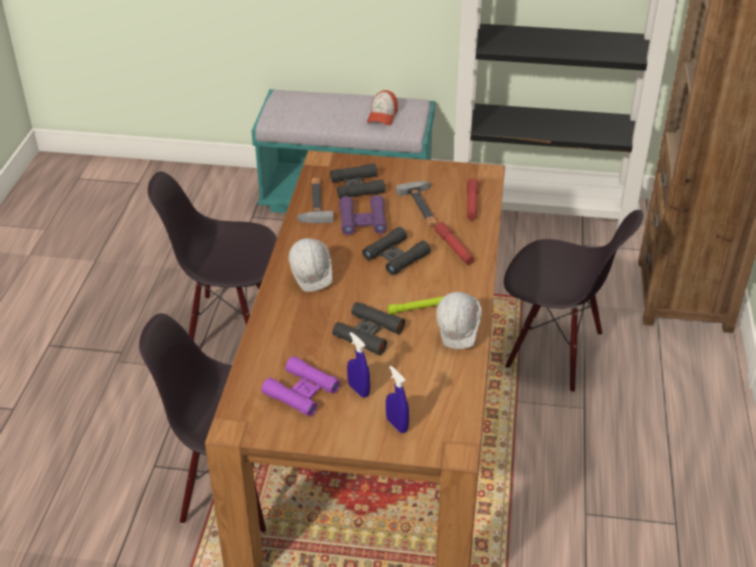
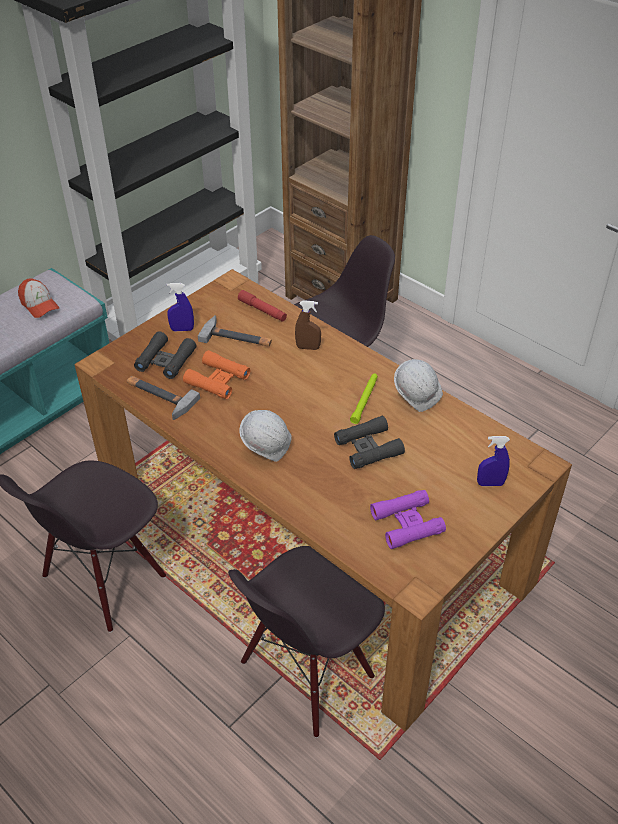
camera: 55 degrees left, 5 degrees up
purple binoculars [339,195,387,235] -> orange binoculars [183,350,250,399]
blue spray bottle [347,332,370,398] -> blue spray bottle moved to [167,283,194,331]
black binoculars [362,227,431,275] -> none
red flashlight [435,222,474,265] -> brown spray bottle [295,300,321,350]

